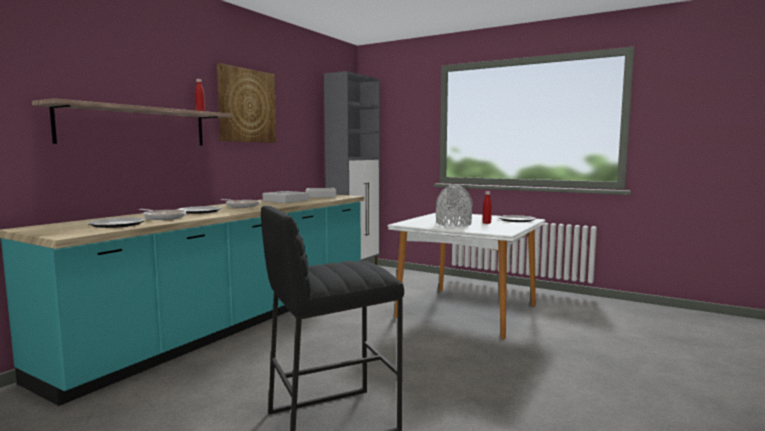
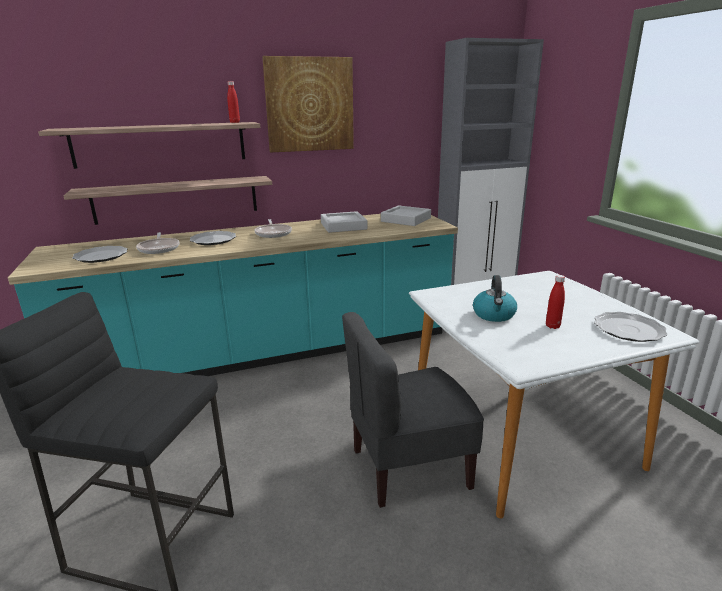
camera: 40 degrees right, 15 degrees up
grey vase [435,185,473,227] -> kettle [473,275,517,322]
none -> shelf [64,176,272,225]
none -> grey chair [342,312,484,508]

